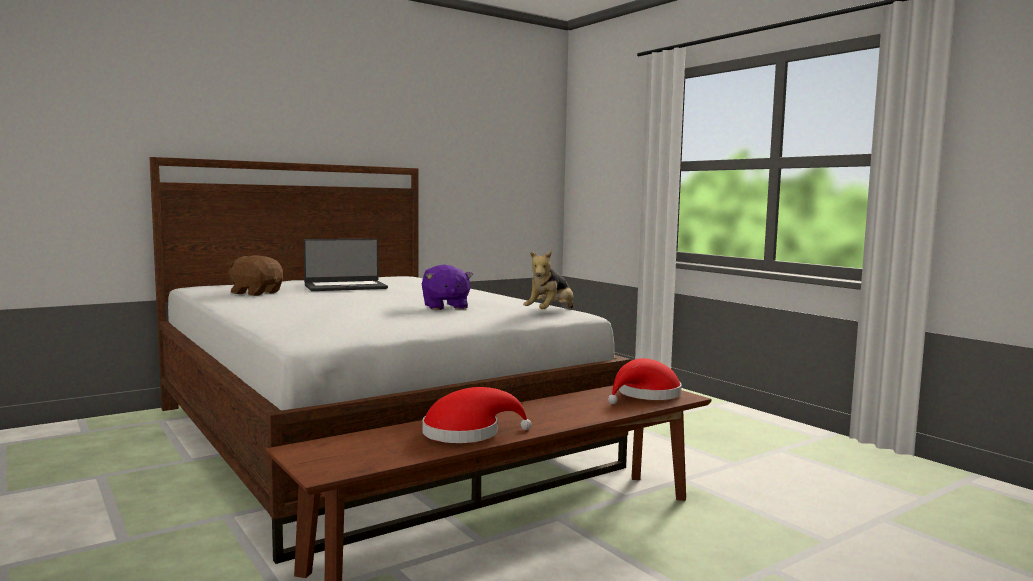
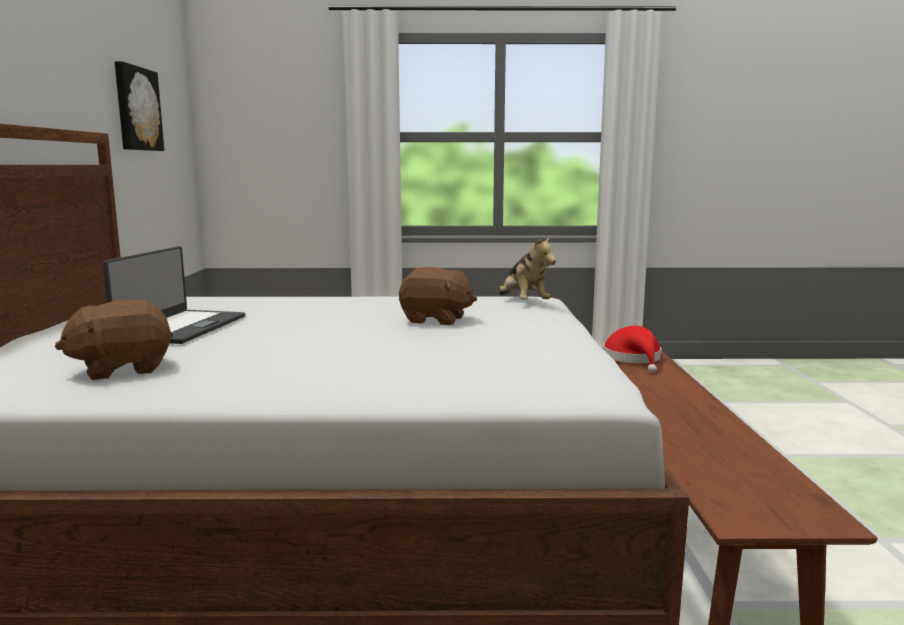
camera: 55 degrees left, 5 degrees up
purple plush toy [422,264,473,310] -> brown plush toy [399,267,477,325]
red hat [422,387,532,443] -> none
none -> picture [115,61,164,151]

